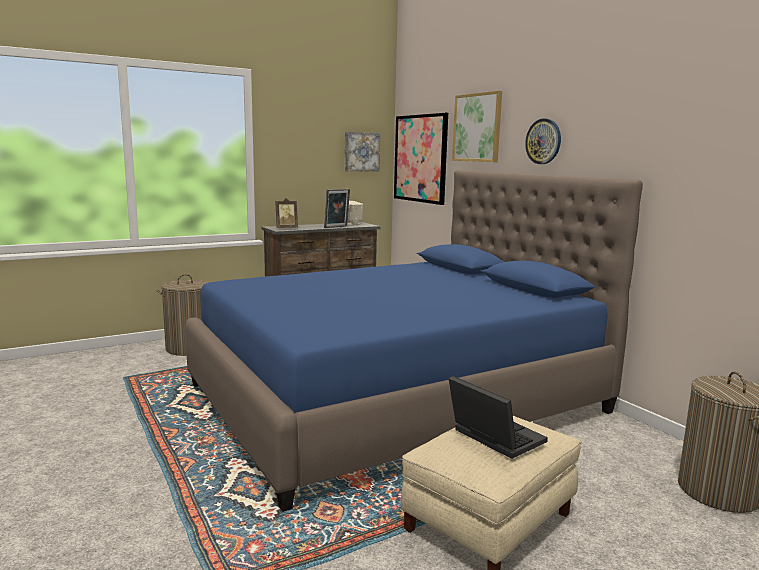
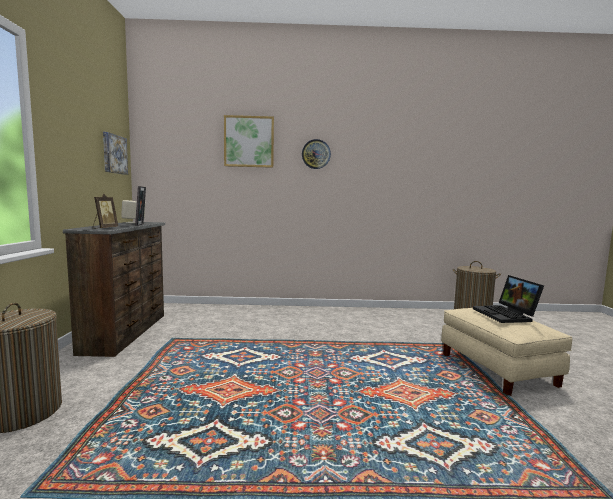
camera: 60 degrees left, 5 degrees down
blue bed [185,170,643,512] -> none
picture [394,113,448,205] -> none
laptop [449,376,548,459] -> laptop turned 90 degrees counterclockwise [473,275,544,323]

